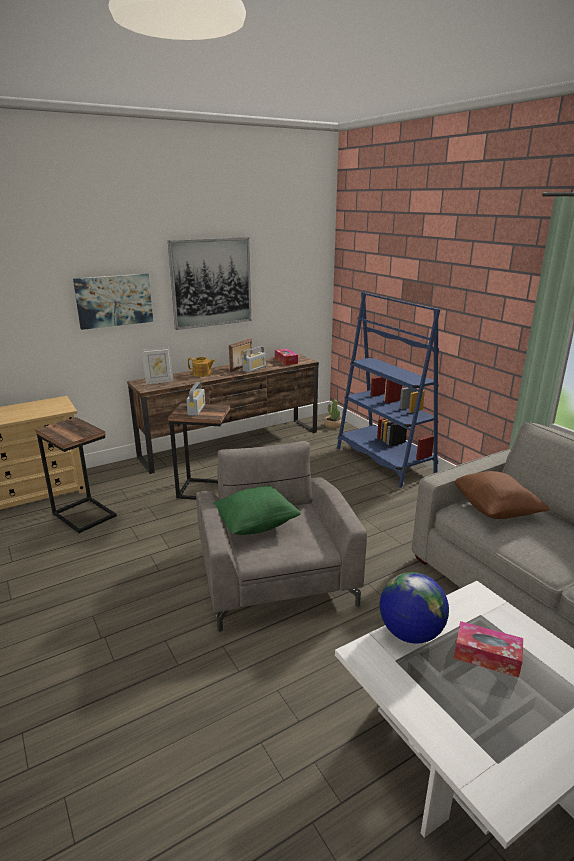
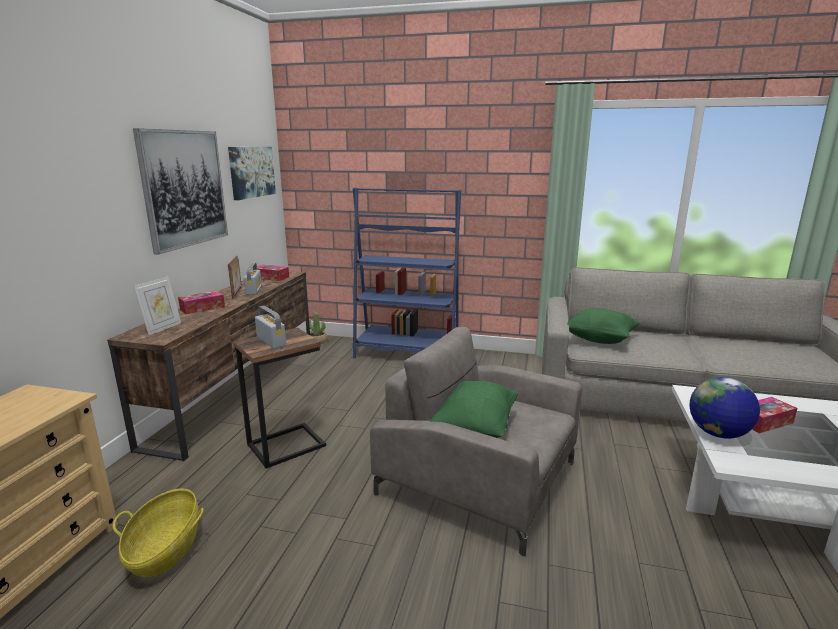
camera: 45 degrees left, 5 degrees down
side table [35,417,117,533] -> basket [113,489,204,577]
picture [73,273,153,330] -> picture moved to [228,147,276,200]
teapot [188,357,216,377] -> tissue box [178,291,225,314]
brown pillow [455,471,550,519] -> green pillow [567,308,640,344]

